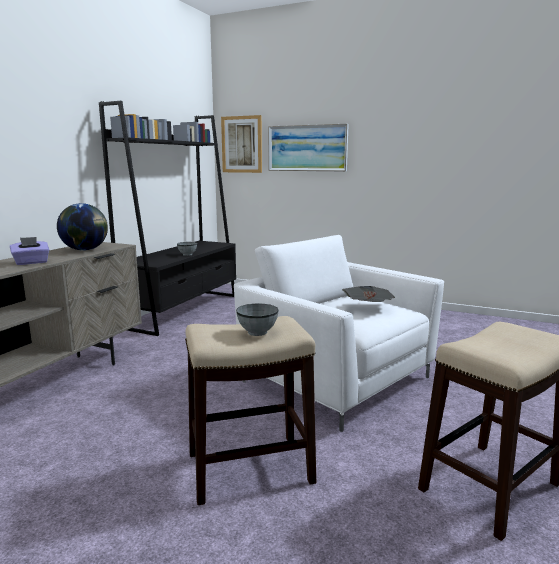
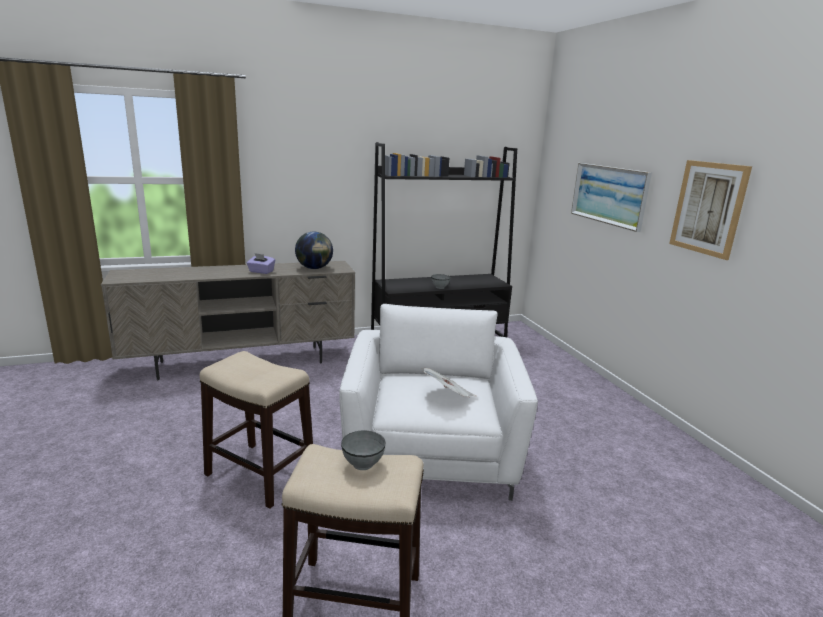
camera: 45 degrees right, 5 degrees up
picture [221,115,262,173] -> picture moved to [669,160,752,260]
grey bowl [236,303,278,336] -> grey bowl moved to [341,430,386,470]

